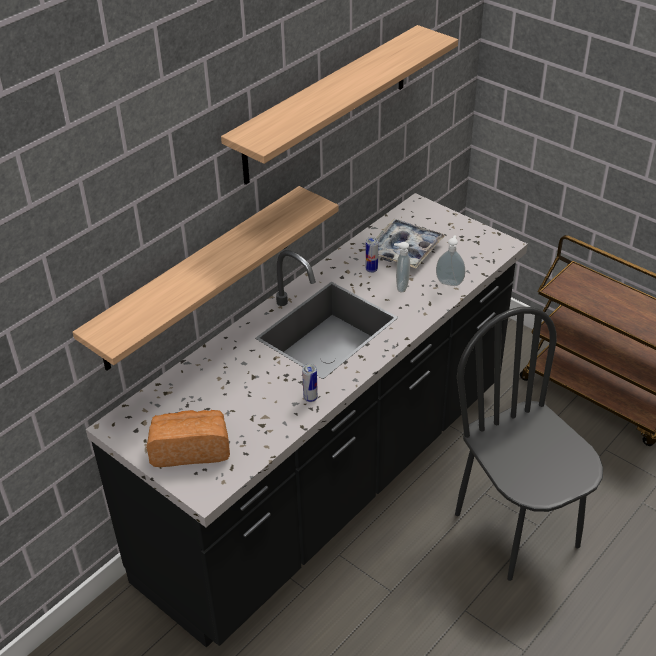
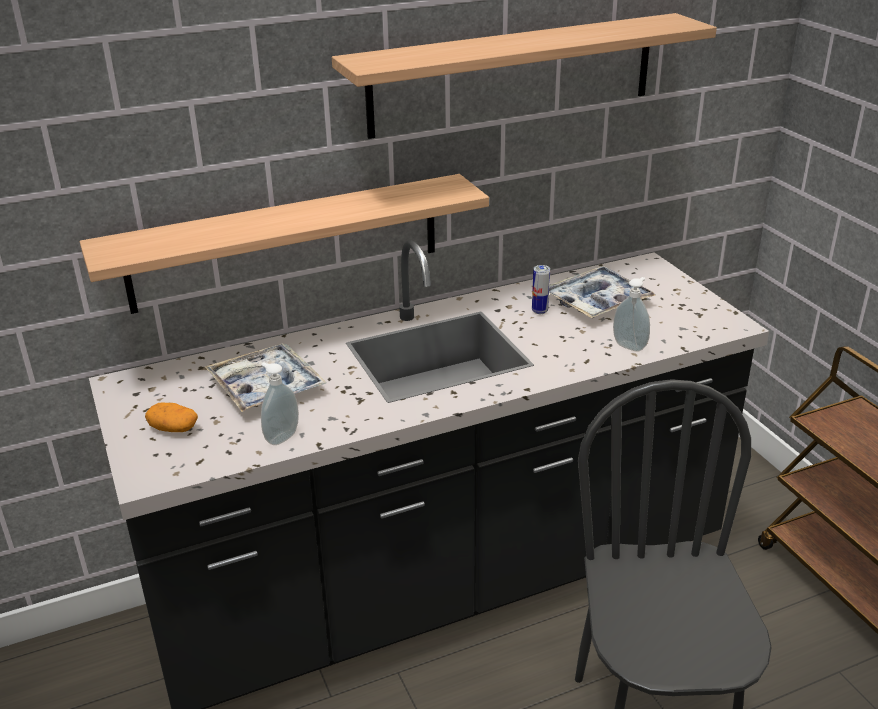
camera: 25 degrees right, 10 degrees down
bread [146,410,230,467] -> potato [145,402,198,432]
can [302,364,318,402] -> none
soap dispenser [394,242,410,292] -> soap dispenser moved to [261,363,299,445]
none -> tray [205,343,326,412]

